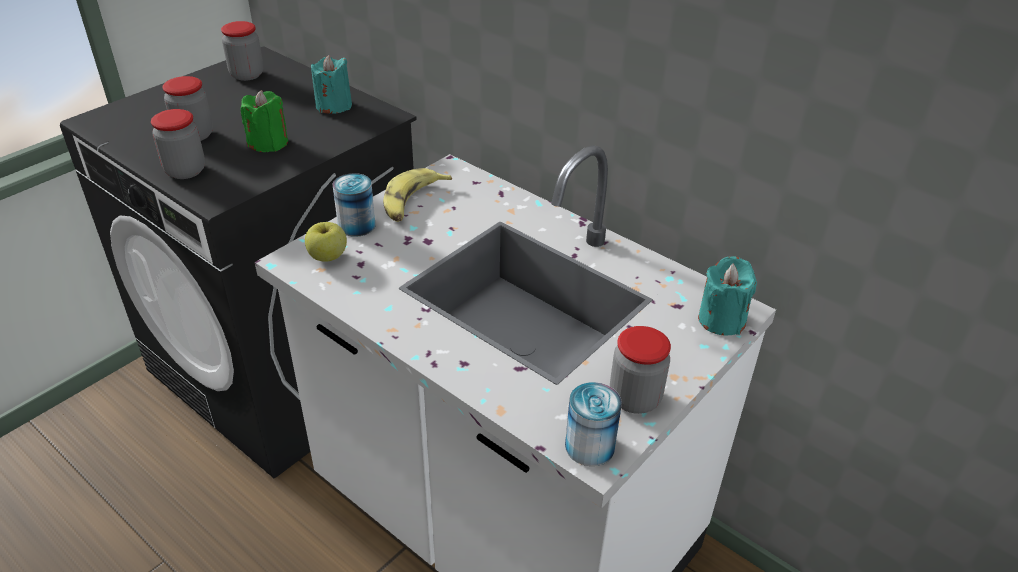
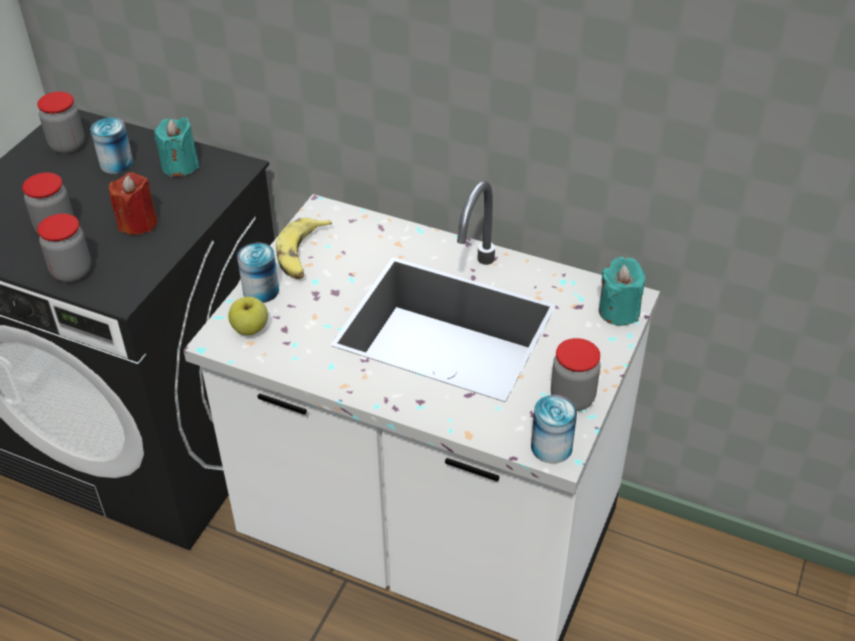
camera: 15 degrees left, 5 degrees up
green candle [240,90,288,152] -> red candle [109,172,158,235]
none -> can [91,118,133,174]

